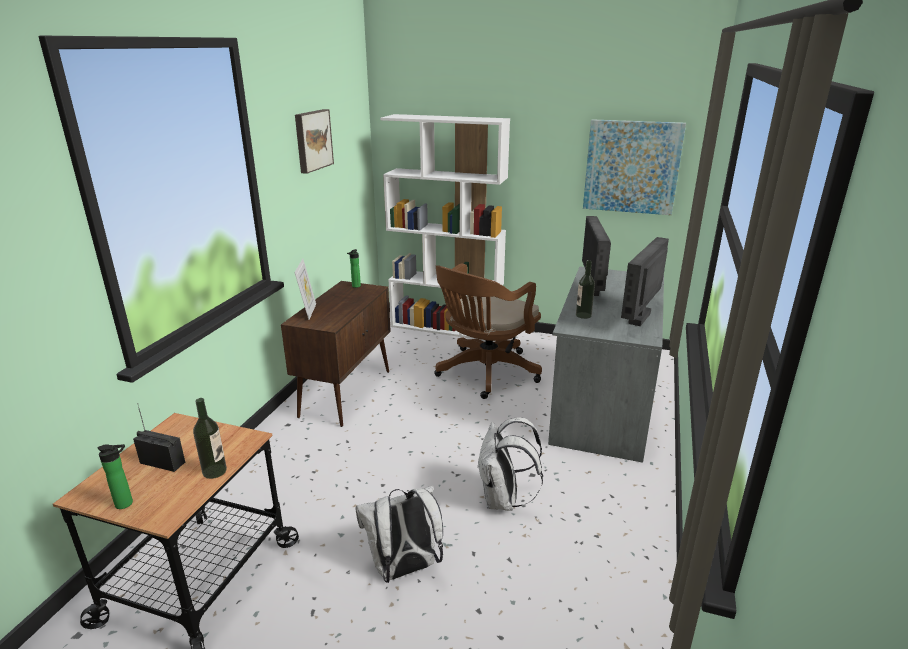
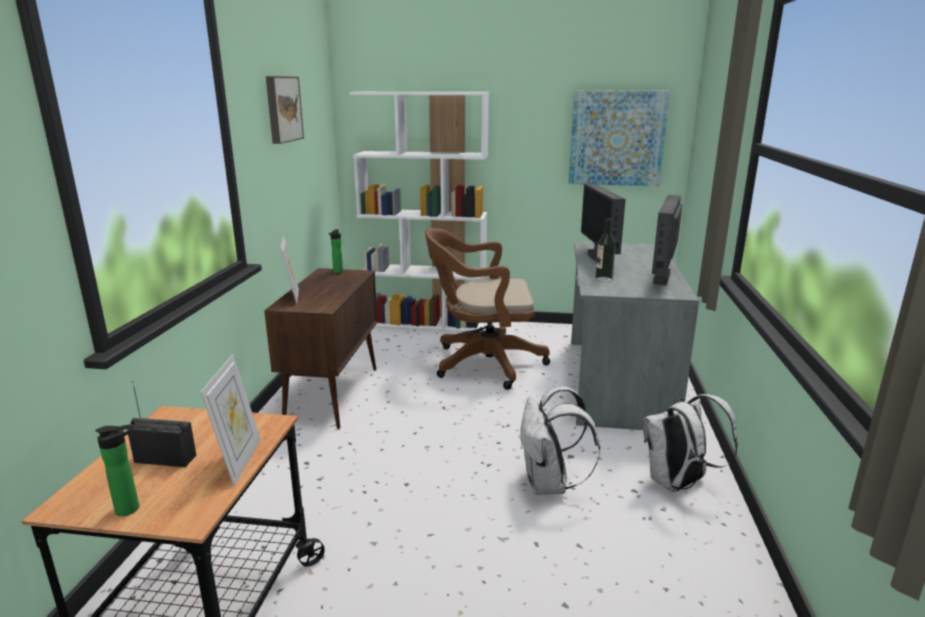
camera: 10 degrees left, 5 degrees down
bottle [193,398,227,479] -> picture frame [201,354,261,486]
white backpack [355,486,443,583] -> white backpack moved to [643,394,738,492]
brown office chair [434,263,542,399] -> brown office chair turned 60 degrees clockwise [425,228,550,390]

